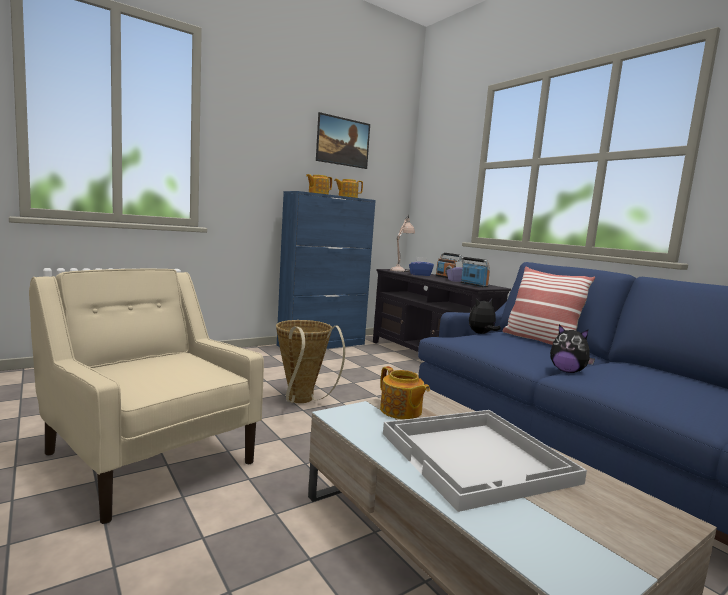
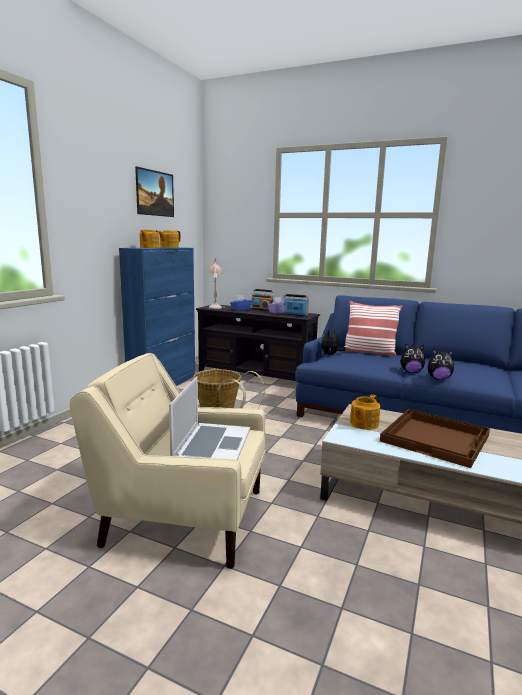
camera: 30 degrees left, 5 degrees up
teapot [380,366,430,420] -> teapot turned 105 degrees clockwise [350,395,380,430]
white tray [383,410,587,512] -> brown tray [380,409,490,468]
none -> laptop [169,376,250,460]
none -> plush toy [428,349,454,380]

